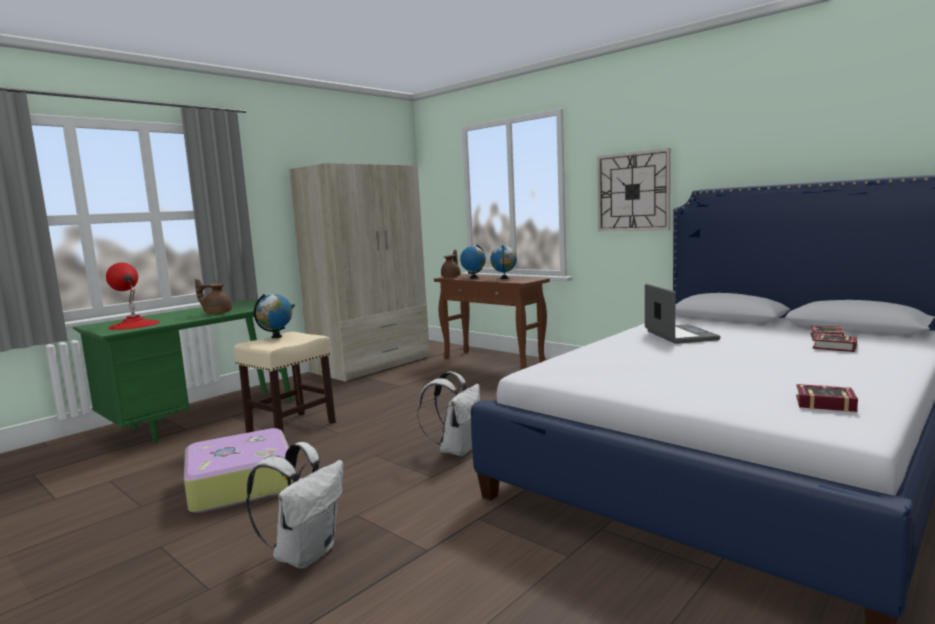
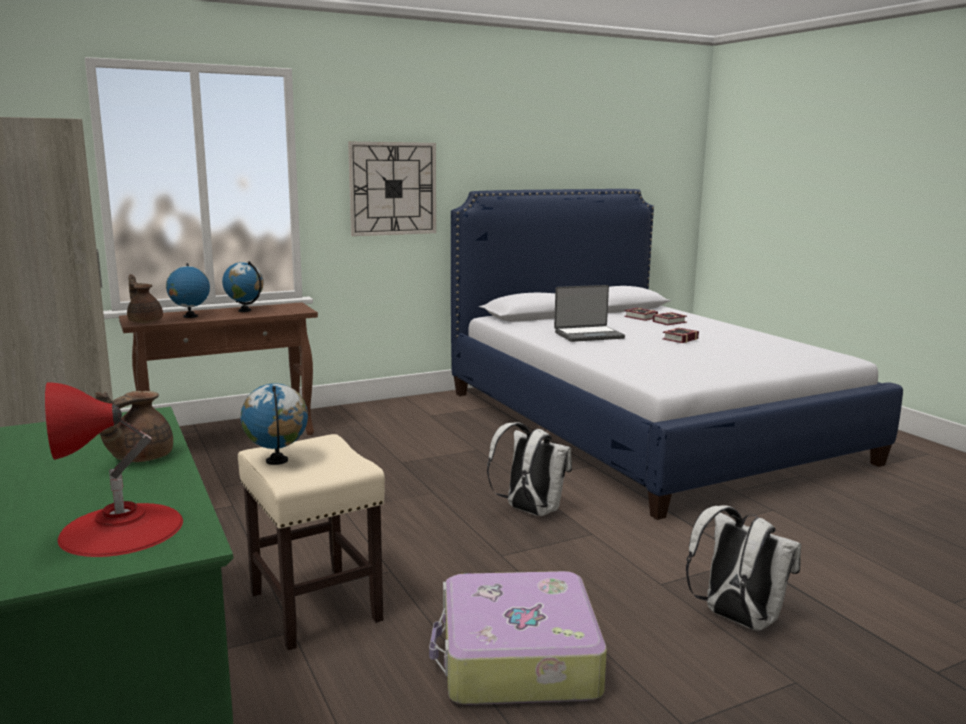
camera: 70 degrees left, 5 degrees up
laptop [645,284,720,344] -> laptop turned 150 degrees clockwise [554,285,625,342]
book [796,384,858,412] -> book moved to [662,328,699,343]

